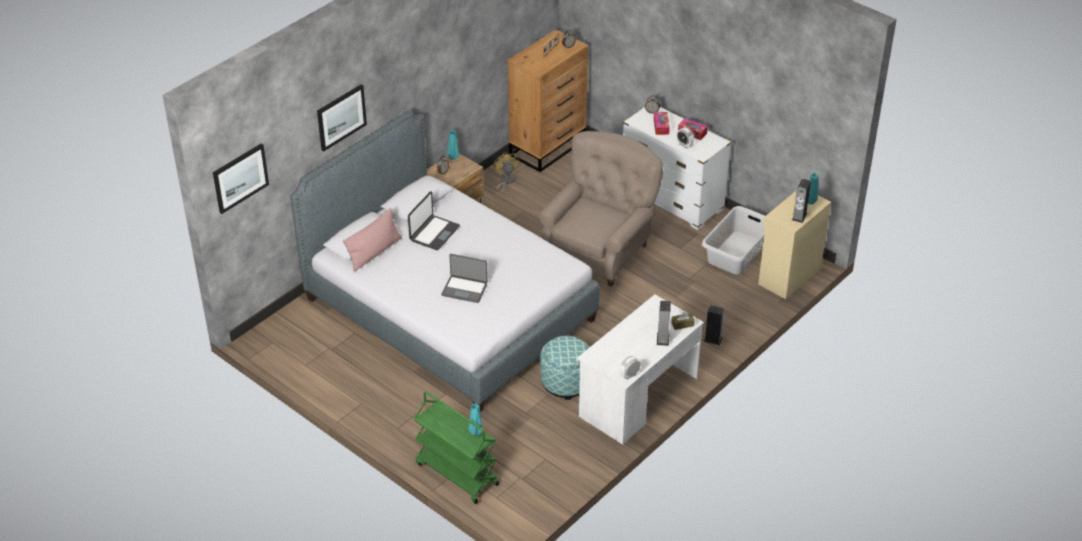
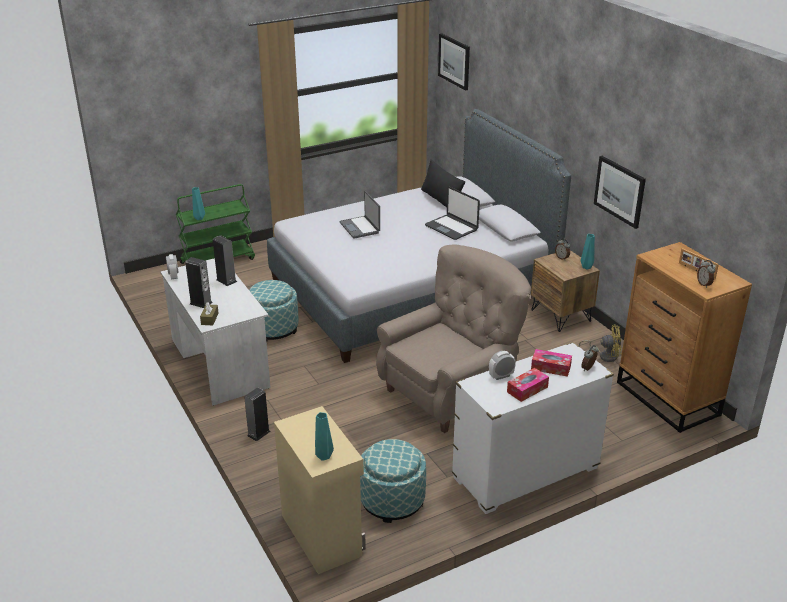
camera: 110 degrees right, 10 degrees down
picture [317,84,367,151] -> picture moved to [594,156,646,229]
pink pillow [343,208,402,271] -> black pillow [421,159,465,207]
laptop [441,254,488,303] -> laptop turned 60 degrees counterclockwise [339,191,380,239]
beige armchair [539,131,663,287] -> beige armchair turned 90 degrees counterclockwise [376,245,531,433]
grey laundry basket [702,206,765,274] -> ottoman [360,439,426,523]
speaker [792,179,811,223] -> speaker moved to [213,235,237,286]

